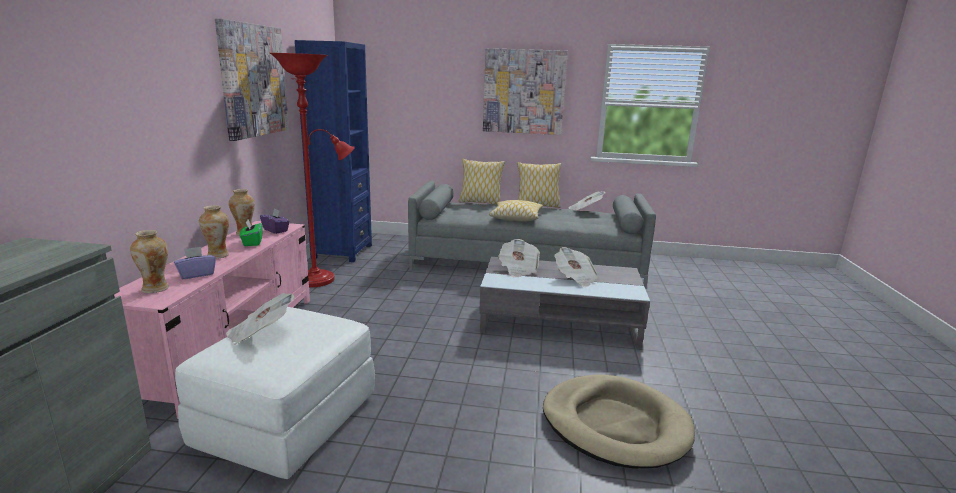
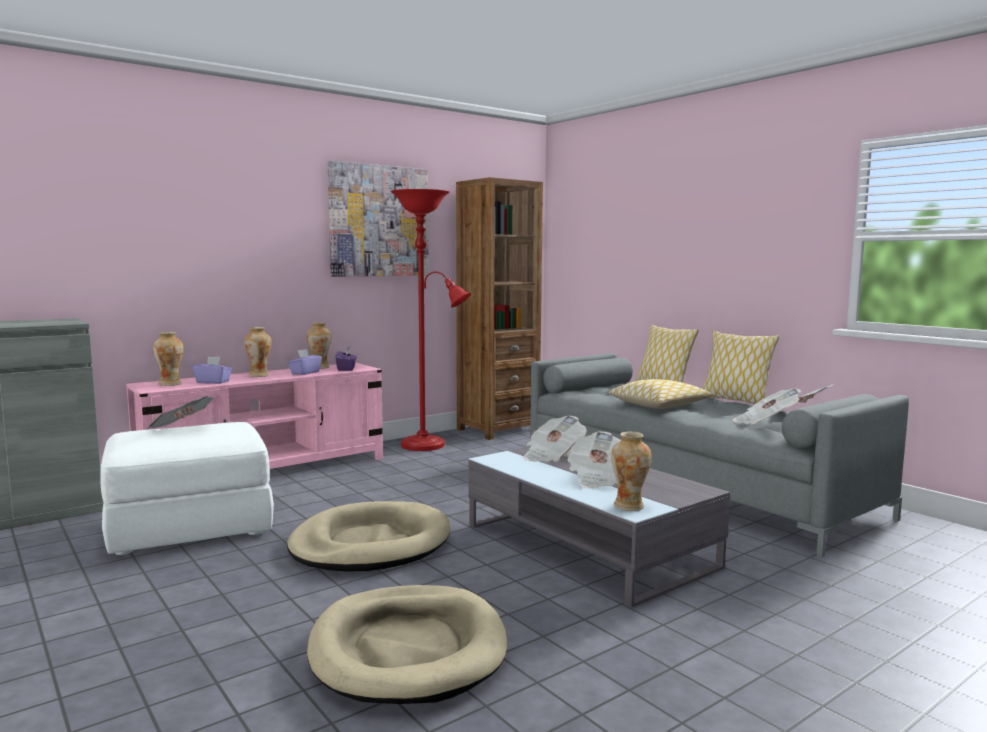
camera: 45 degrees right, 10 degrees down
green tissue box [240,219,262,246] -> purple tissue box [288,349,322,375]
blue bookcase [295,40,372,262] -> brown bookcase [456,177,543,440]
picture [483,48,568,135] -> none
none -> beige dog bed [287,501,451,572]
none -> vase [611,432,651,511]
none -> newspaper [732,389,801,425]

